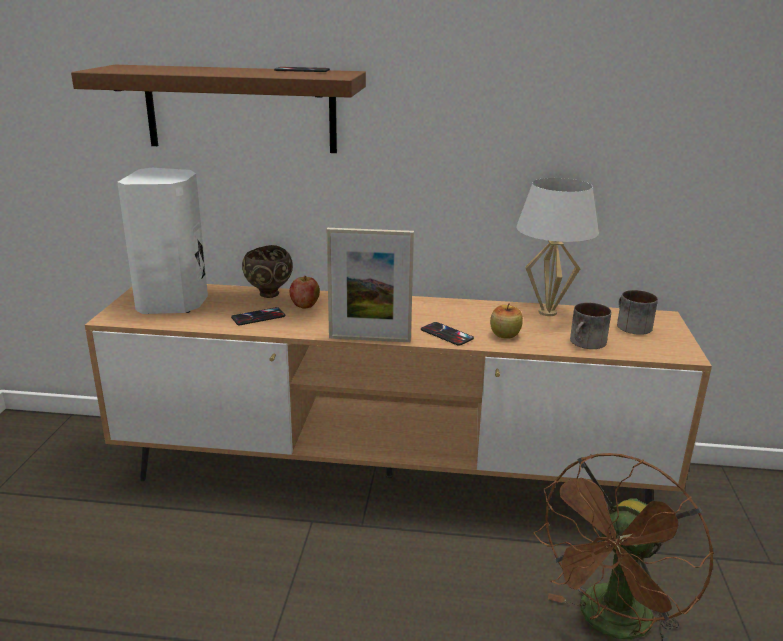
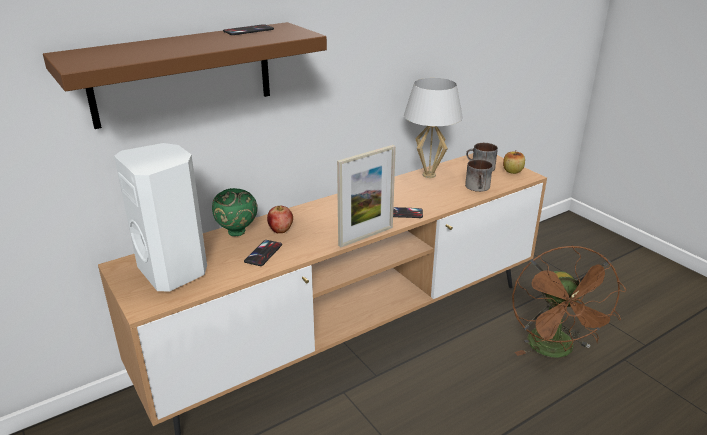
camera: 40 degrees left, 5 degrees up
brown bowl [242,245,293,298] -> green bowl [212,188,258,236]
apple [490,303,523,339] -> apple moved to [503,151,525,174]

